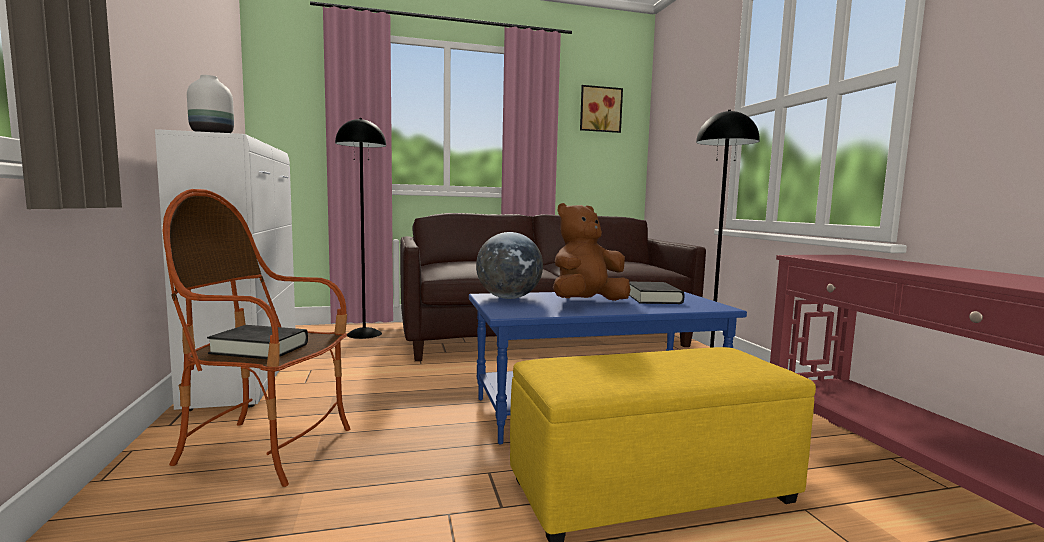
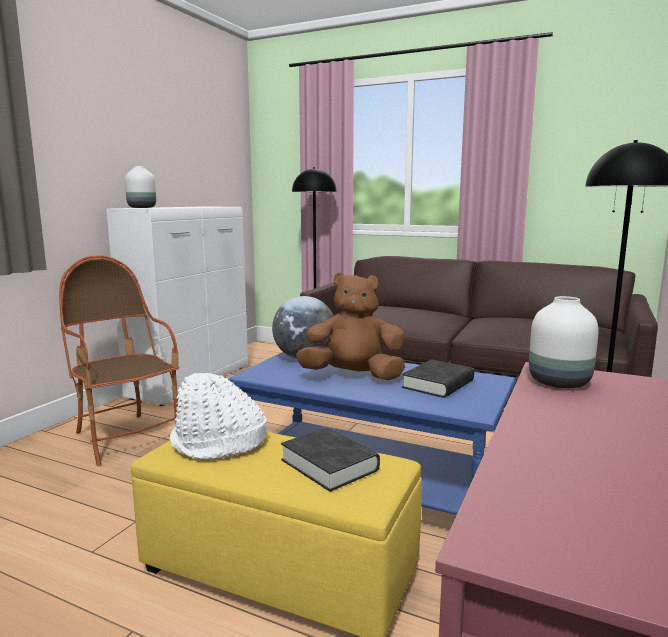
camera: 40 degrees right, 5 degrees up
black book [207,325,308,359] -> black book moved to [281,428,380,492]
picture [580,85,623,133] -> none
none -> white hat [170,373,267,459]
none -> white vase [529,296,599,388]

